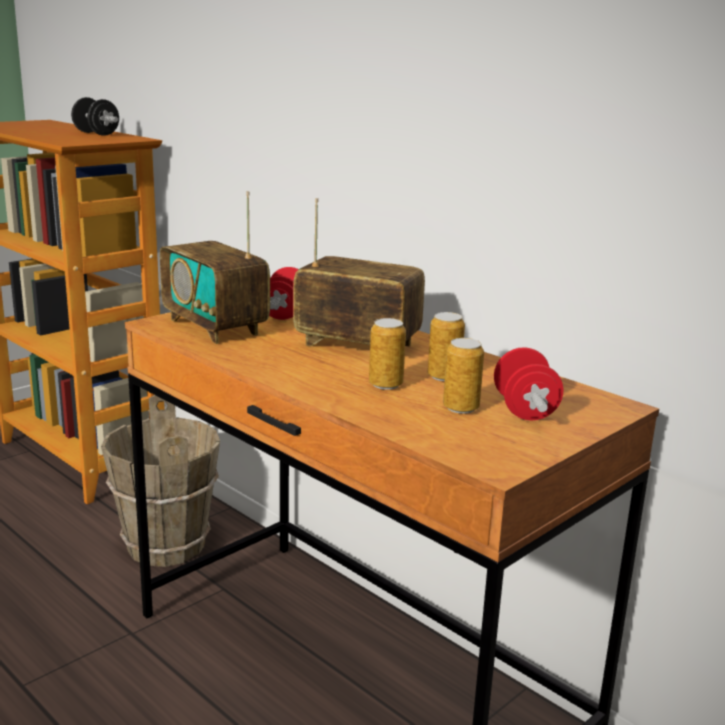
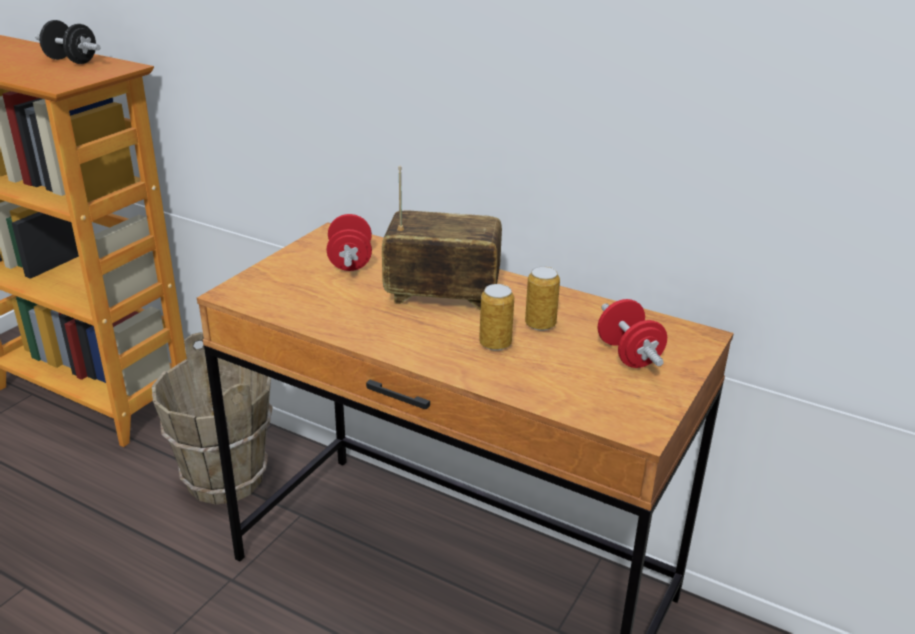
camera: 15 degrees left, 10 degrees up
radio [160,191,270,344] -> none
can [443,338,484,414] -> none

